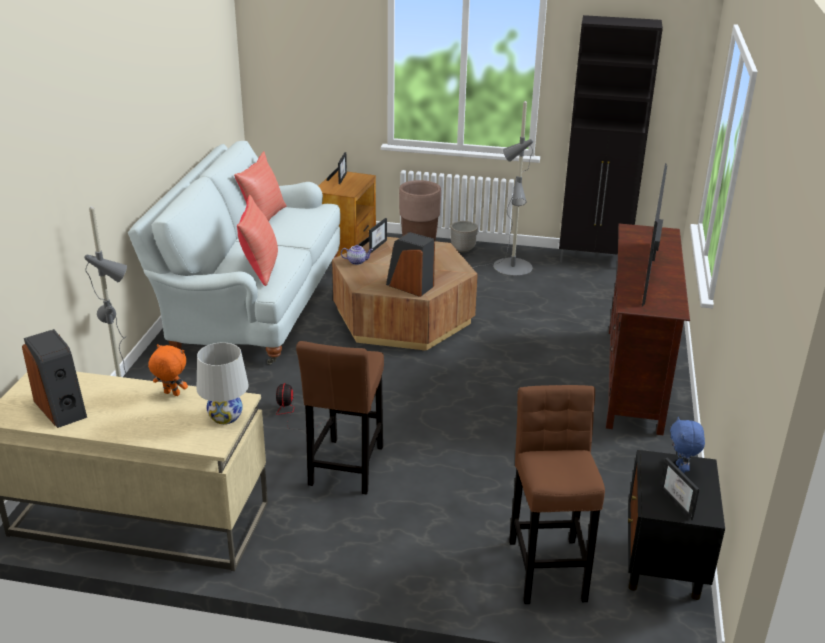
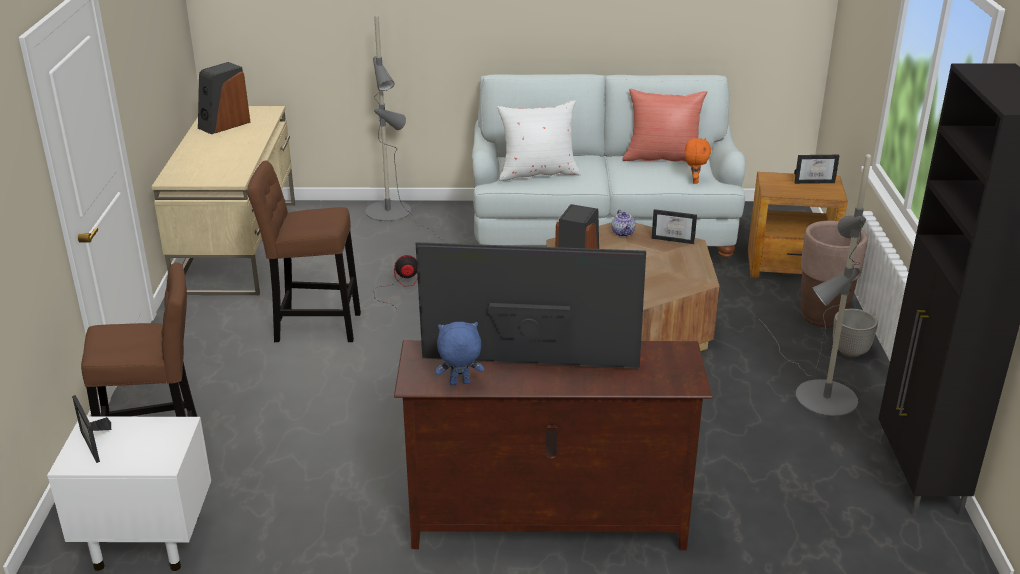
camera: 80 degrees right, 0 degrees up
orange plush toy [148,344,188,396] -> orange plush toy moved to [685,138,711,184]
white table lamp [196,342,248,424] -> none
red pillow [237,195,278,286] -> white pillow [497,100,581,181]
black nightstand [628,450,725,600] -> white nightstand [47,416,211,571]
picture frame [660,457,699,521] -> picture frame turned 90 degrees counterclockwise [72,395,111,463]
blue plush toy [670,417,705,473] -> blue plush toy moved to [436,322,484,385]

